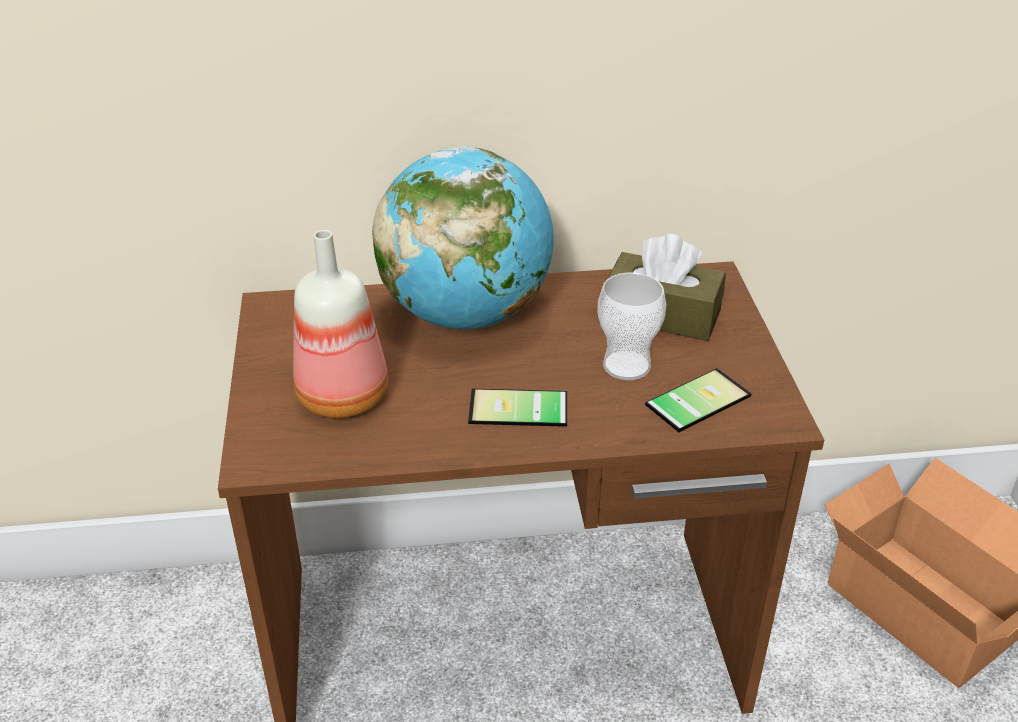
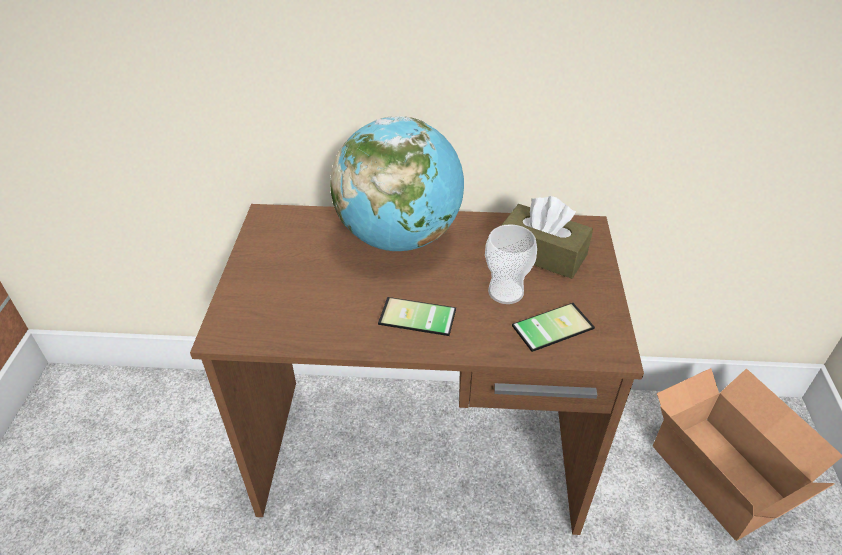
camera: 10 degrees right, 5 degrees up
bottle [293,230,388,418] -> none

